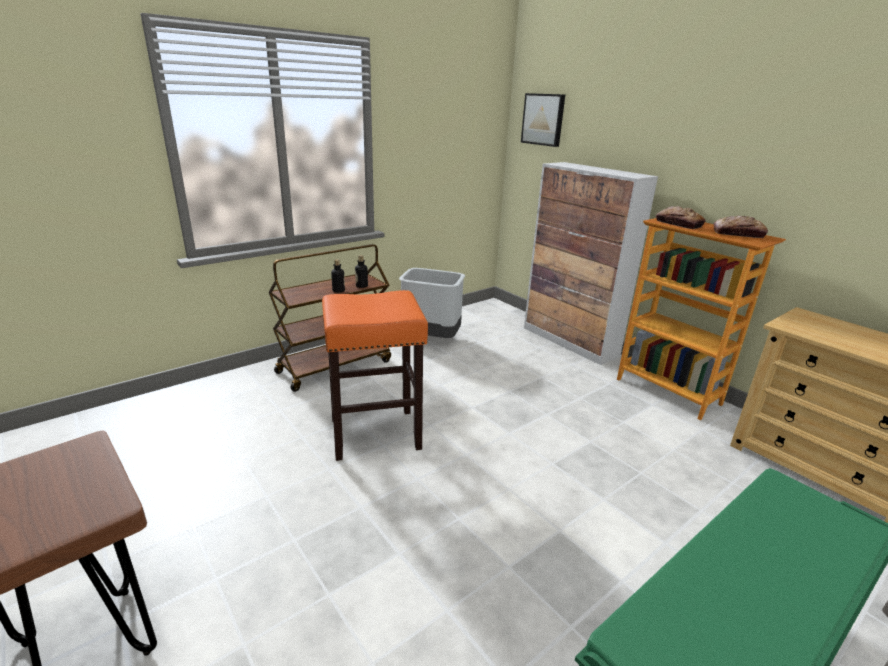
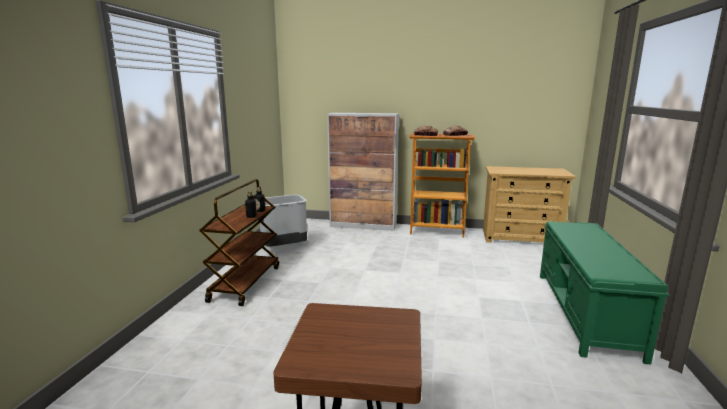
camera: 40 degrees left, 10 degrees down
orange stool [322,290,428,461] -> none
picture [521,93,565,147] -> none

